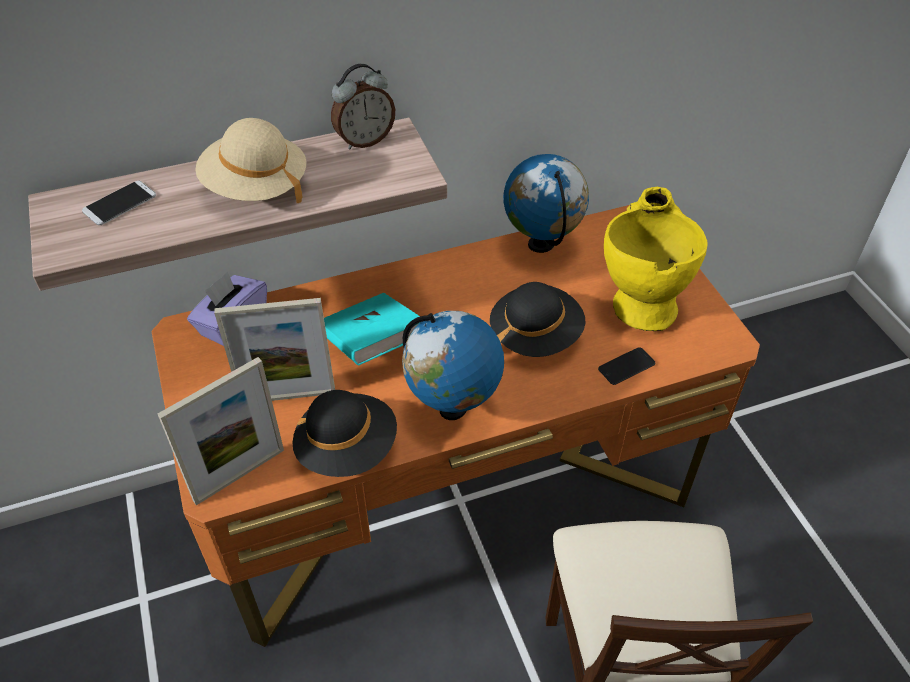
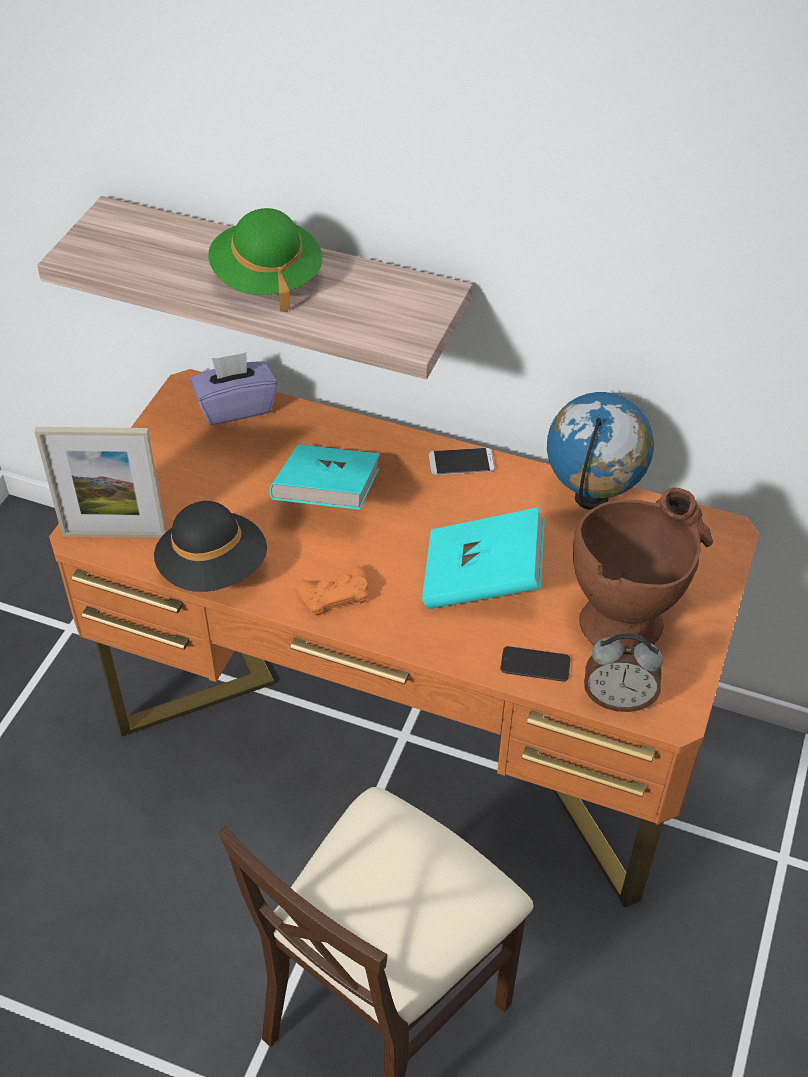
camera: 40 degrees right, 0 degrees up
phone [82,181,156,225] -> phone moved to [429,448,495,475]
beige hat [195,118,306,203] -> green hat [208,208,322,312]
picture frame [214,298,335,401] -> none
alarm clock [331,64,395,150] -> alarm clock moved to [584,633,663,712]
globe [402,311,504,420] -> orange game controller [295,565,369,616]
black hat [490,282,585,357] -> turquoise book [422,507,545,609]
yellow vase [604,187,707,332] -> brown vase [573,488,713,647]

